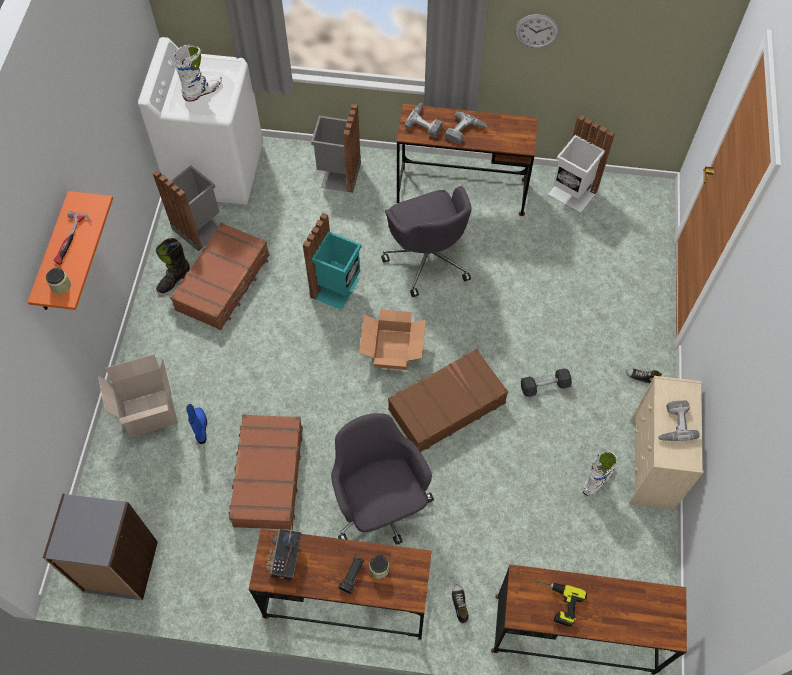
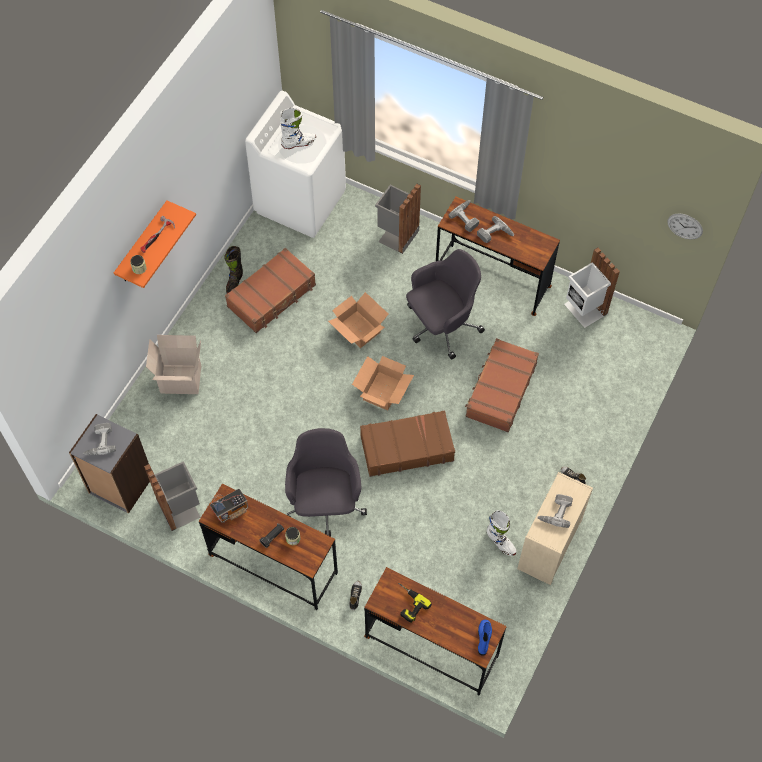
camera: 20 degrees right, 0 degrees up
grey trash can [153,165,219,251] -> grey trash can moved to [144,461,200,531]
black boot [156,238,190,293] -> black boot turned 45 degrees counterclockwise [224,246,243,293]
blue boot [186,404,207,444] -> blue boot moved to [478,620,492,656]
brown suitcase [228,414,303,530] -> brown suitcase moved to [465,338,539,432]
radio [266,526,302,580] -> radio turned 150 degrees counterclockwise [210,489,248,523]
turquoise trash can [303,213,362,310] -> cardboard box [328,292,388,348]
grey office chair [381,186,472,297] -> grey office chair turned 120 degrees counterclockwise [406,249,485,360]
wall clock [515,14,559,48] -> wall clock moved to [667,213,703,239]
grey dumbbell [521,369,572,397] -> none
white boot [583,452,617,496] -> white boot turned 75 degrees clockwise [487,510,517,556]
none -> power drill [83,423,116,455]

